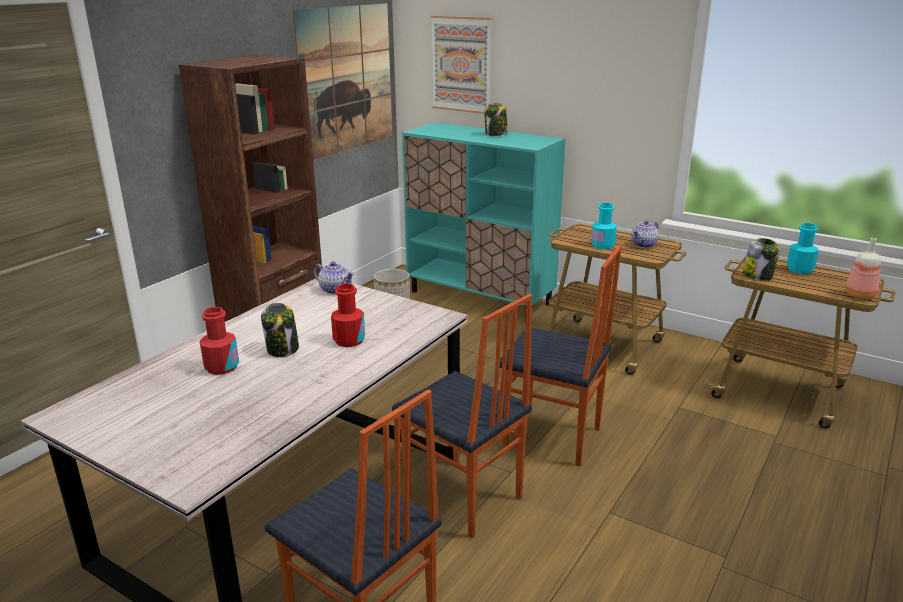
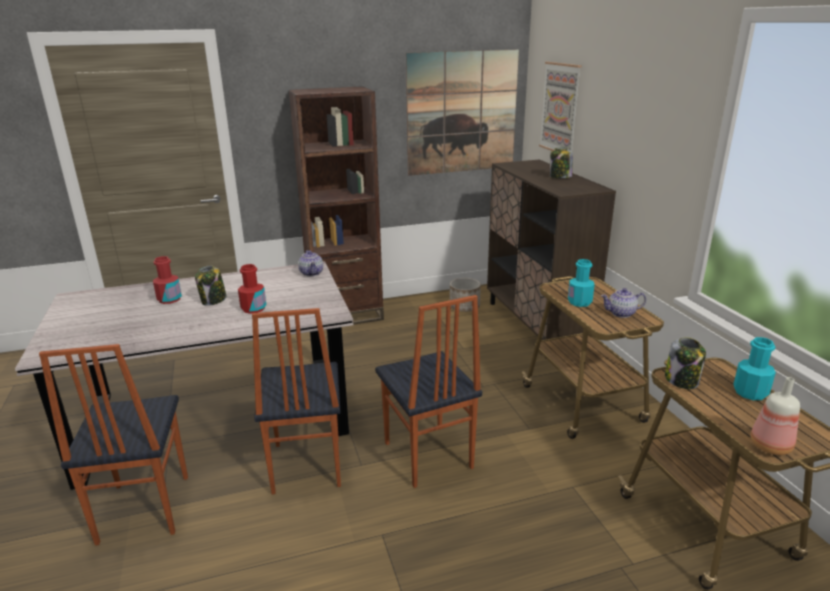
camera: 40 degrees right, 0 degrees up
turquoise cabinet [402,122,566,313] -> brown cabinet [487,160,616,359]

